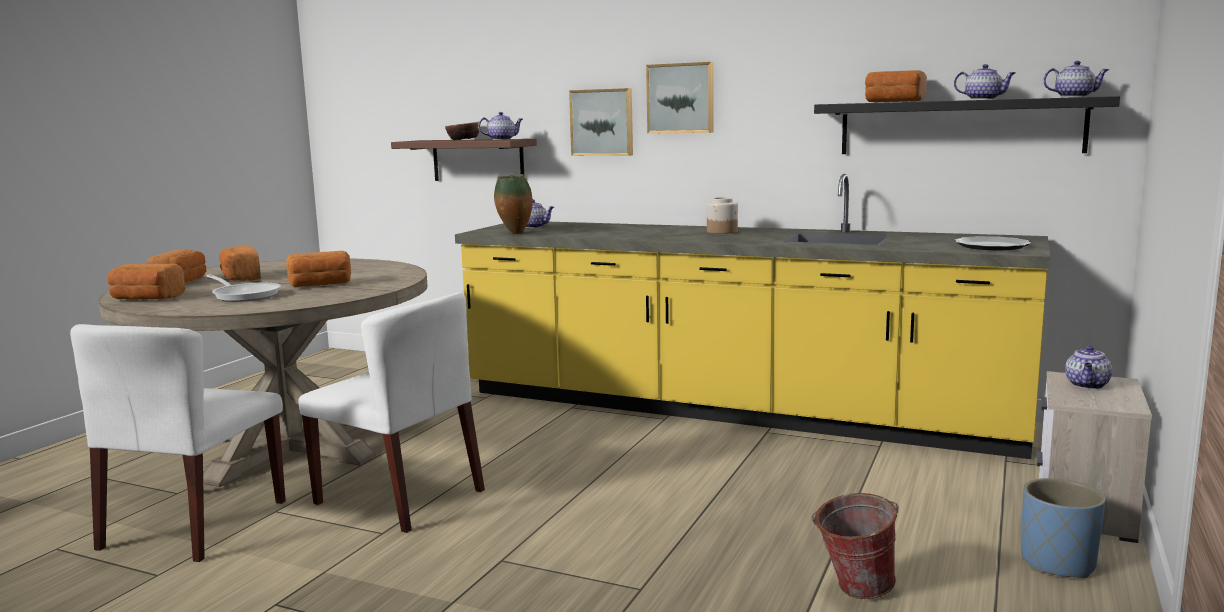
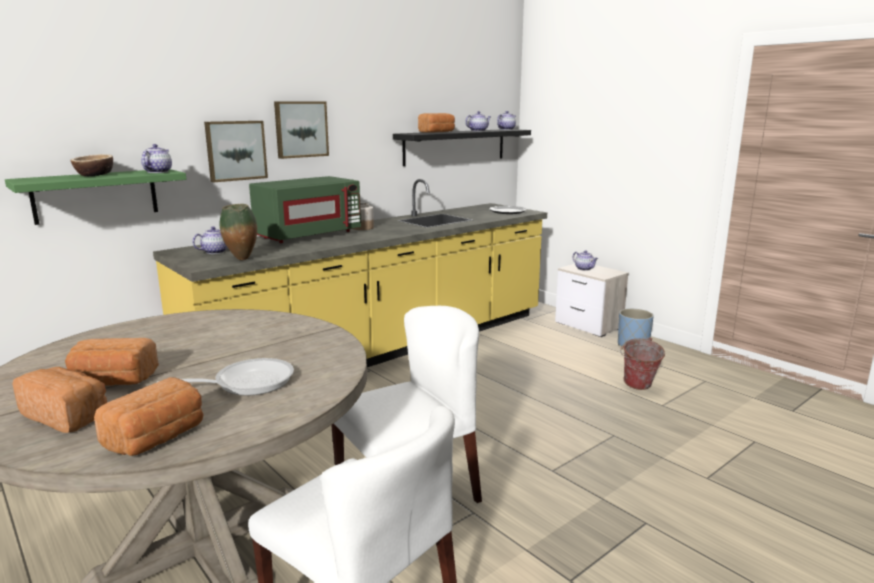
camera: 65 degrees left, 5 degrees up
bread [286,251,351,287] -> none
brown shelf [391,139,537,181] -> green shelf [5,169,187,225]
none -> green microwave [249,176,361,243]

